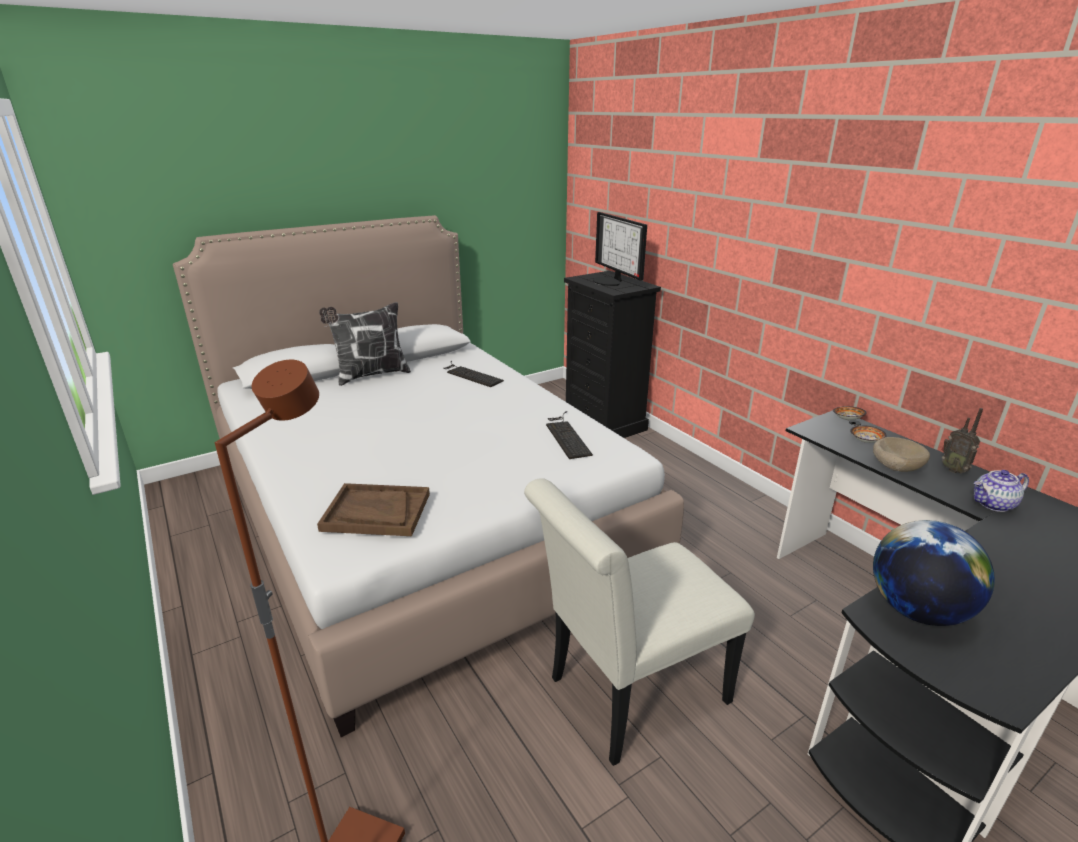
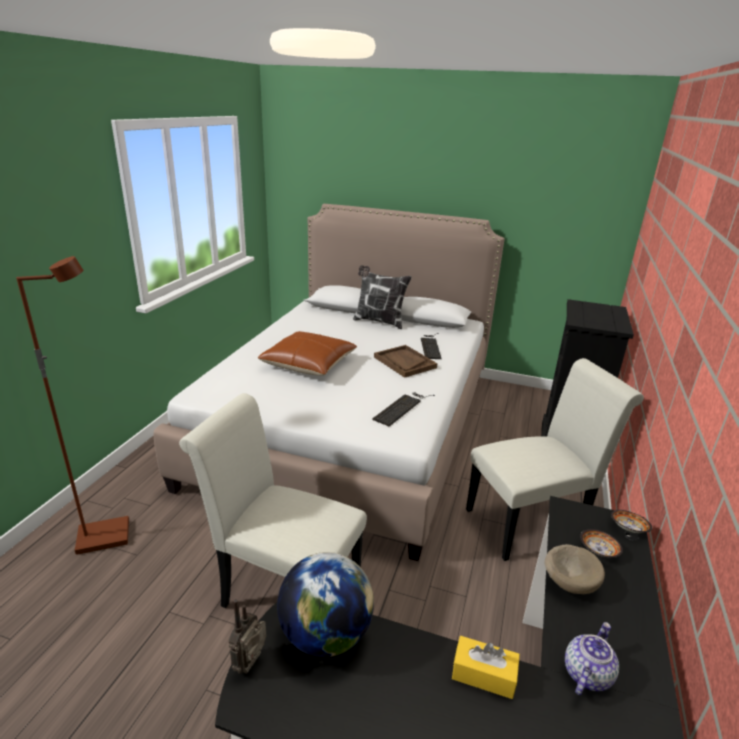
camera: 50 degrees right, 0 degrees up
brown tray [317,483,430,536] -> brown tray moved to [374,345,438,378]
monitor [593,212,647,286] -> none
radio [942,408,983,474] -> radio moved to [229,599,267,674]
teapot [974,470,1029,512] -> teapot turned 90 degrees clockwise [565,622,619,695]
none -> brown pillow [258,331,357,376]
none -> yellow tissue box [452,636,520,699]
none -> white chair [466,358,644,561]

